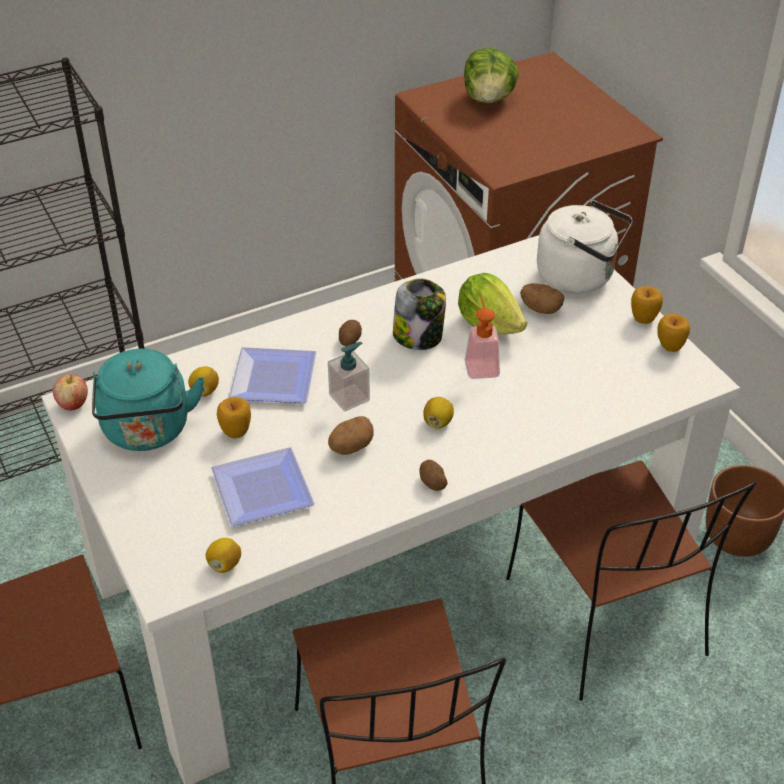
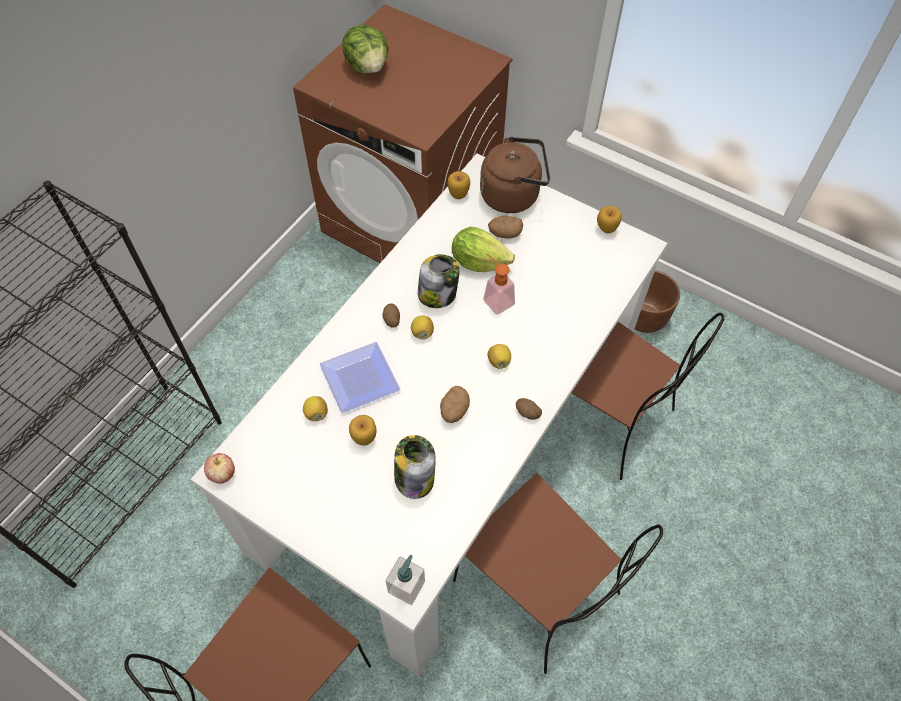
camera: 30 degrees left, 15 degrees up
turquoise kettle [92,349,204,451] -> none
lemon [206,538,241,573] -> lemon moved to [411,315,434,339]
plate [211,447,315,527] -> jar [394,435,436,499]
soap dispenser [328,342,370,412] -> soap dispenser moved to [386,555,425,605]
white kettle [537,200,633,294] -> brown kettle [480,137,550,213]
apple [631,286,663,324] -> apple moved to [447,171,470,199]

